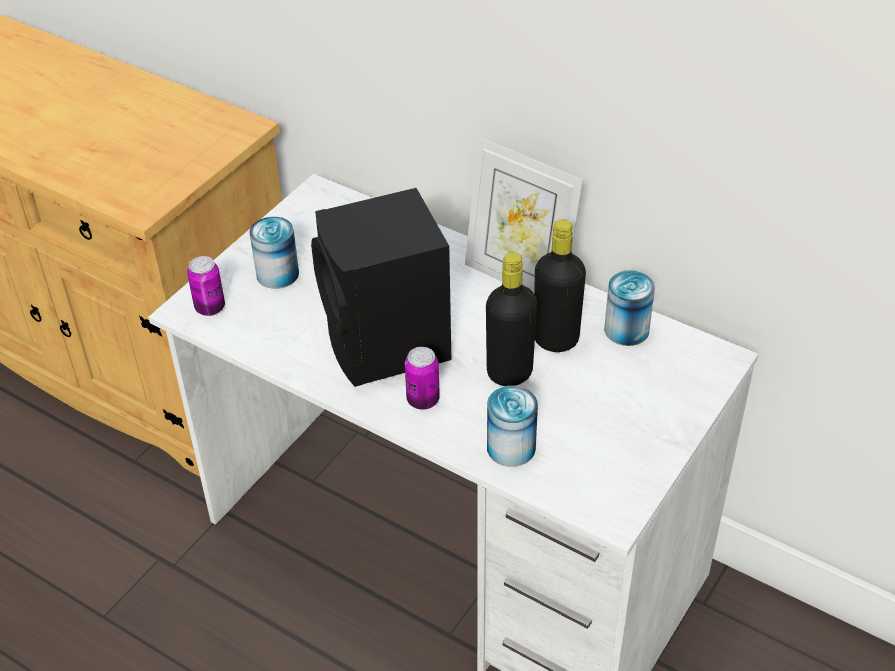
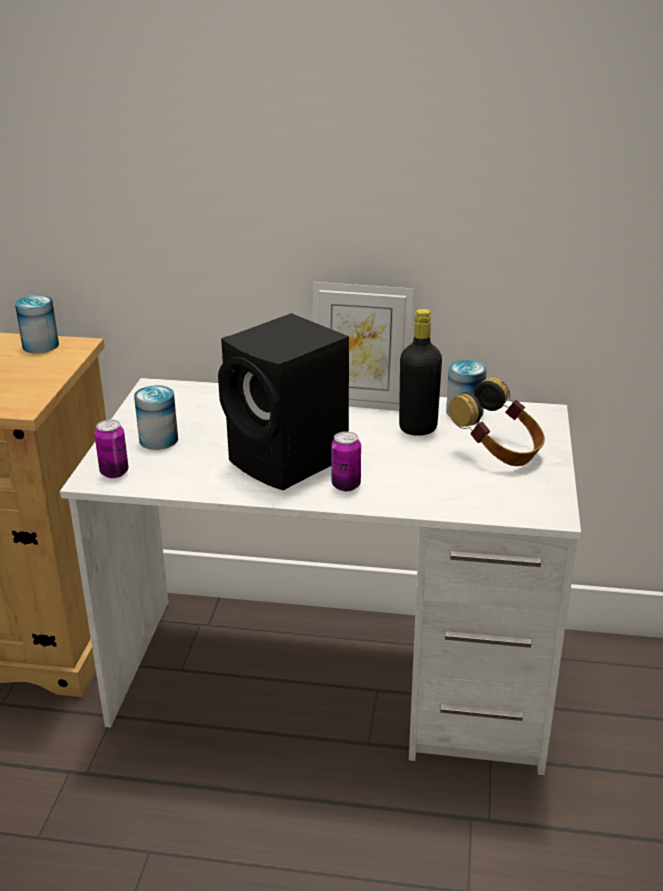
camera: 25 degrees left, 15 degrees down
black bottle [486,252,537,386] -> none
can [487,386,538,467] -> can moved to [15,295,59,353]
none -> headphones [449,377,545,466]

